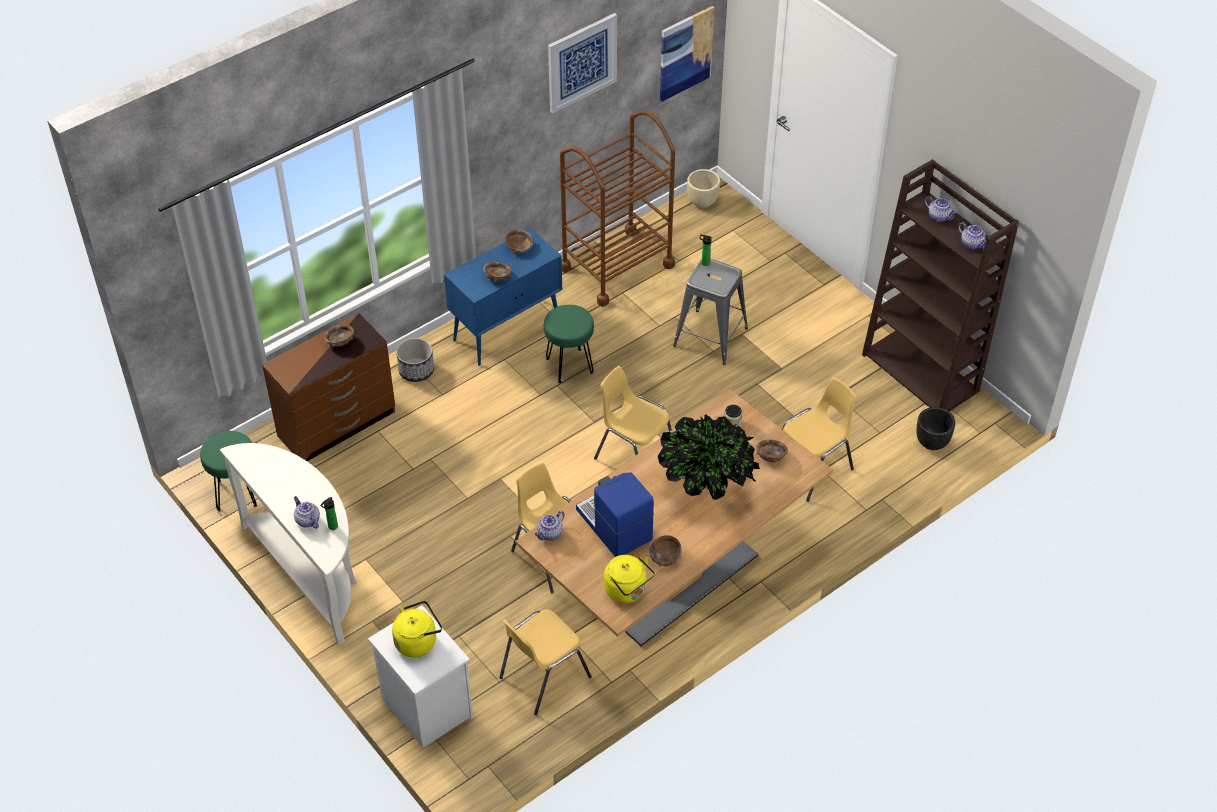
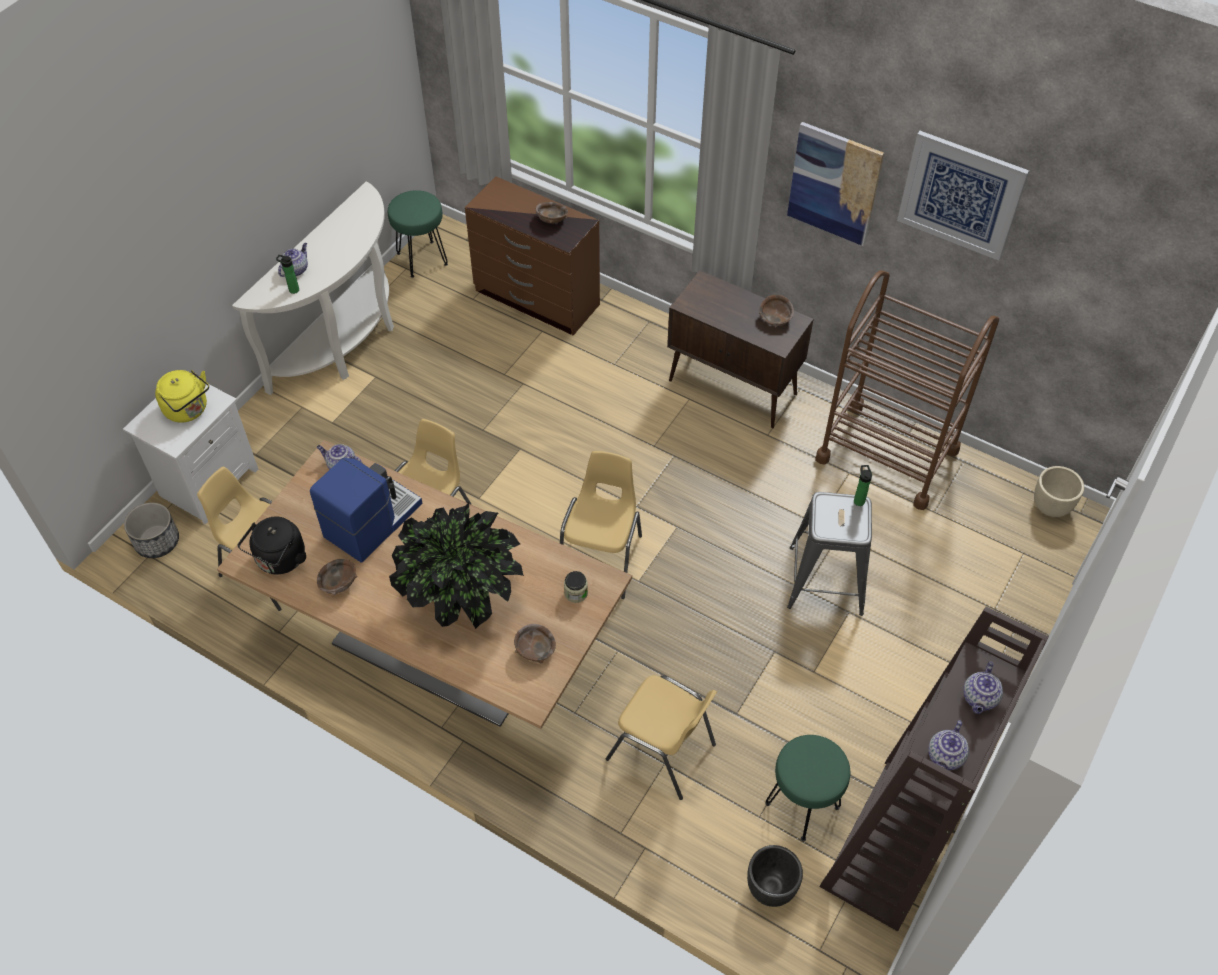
camera: 70 degrees right, 5 degrees up
planter [396,338,434,382] -> planter moved to [124,502,179,558]
blue cabinet [444,228,562,366] -> brown cabinet [667,270,814,428]
brown bowl [483,262,512,281] -> none
green stool [544,305,594,383] -> green stool moved to [765,735,850,841]
yellow kettle [604,555,655,603] -> black kettle [238,517,306,575]
picture [660,6,714,102] -> picture moved to [787,122,884,246]

